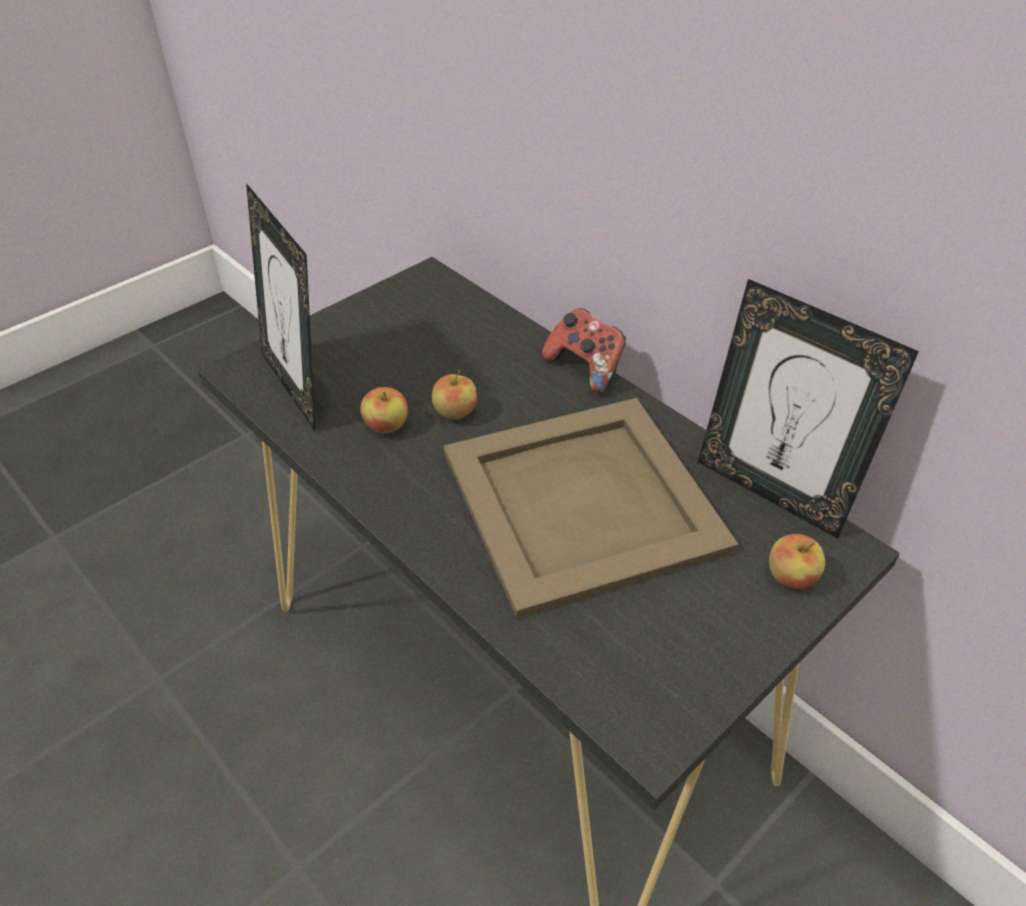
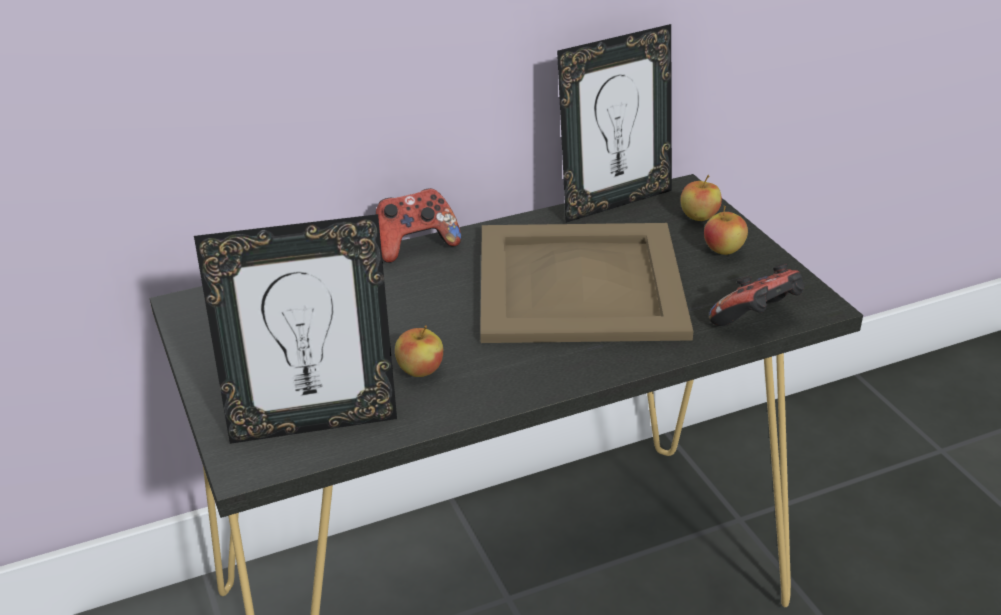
camera: 70 degrees left, 10 degrees down
apple [432,370,477,420] -> apple moved to [704,205,748,255]
none -> game controller [709,263,804,326]

